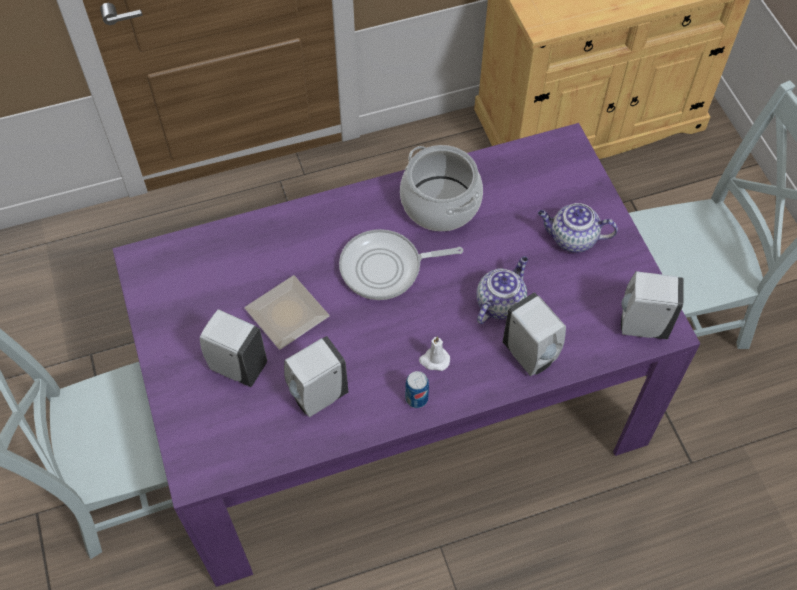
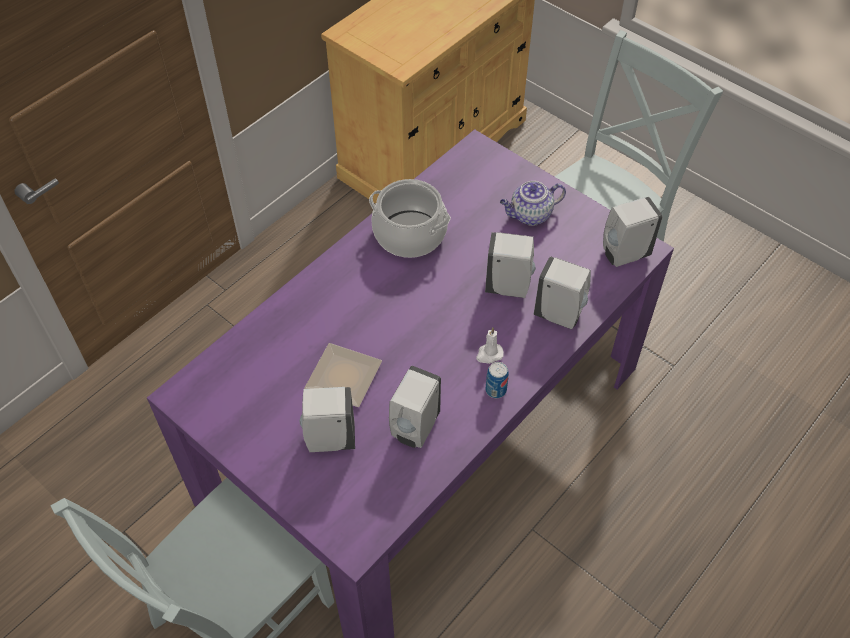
camera: 30 degrees left, 5 degrees down
frying pan [339,229,463,300] -> none
teapot [476,256,528,324] -> white soap dispenser [485,232,536,298]

